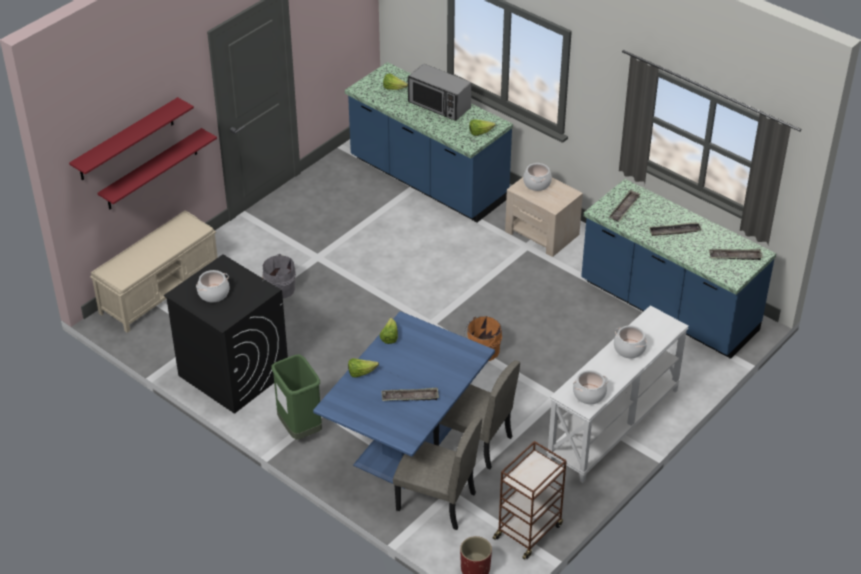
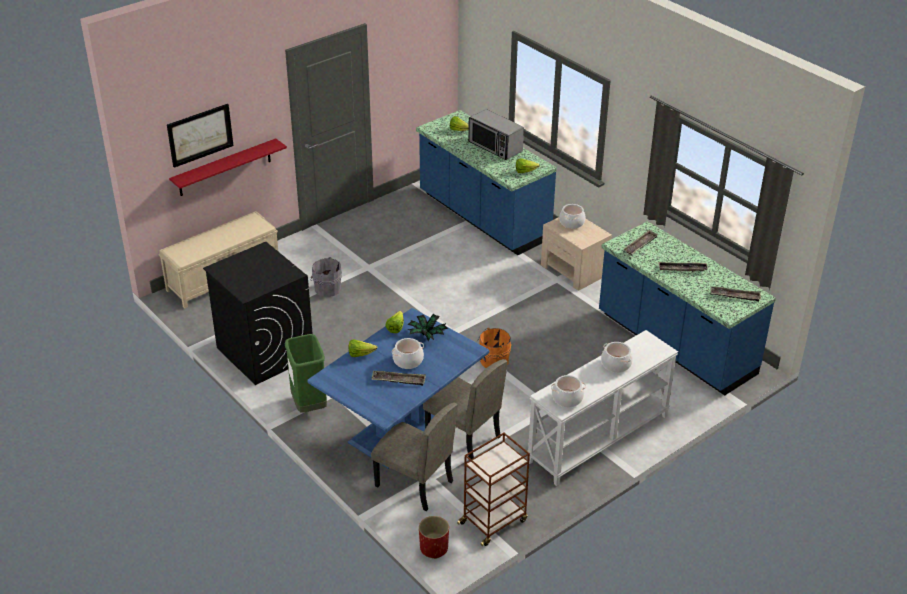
camera: 10 degrees right, 5 degrees down
red shelf [69,97,194,180] -> picture [167,104,234,168]
cooking pot [196,270,229,303] -> cooking pot moved to [392,338,424,369]
none -> potted plant [407,314,448,341]

